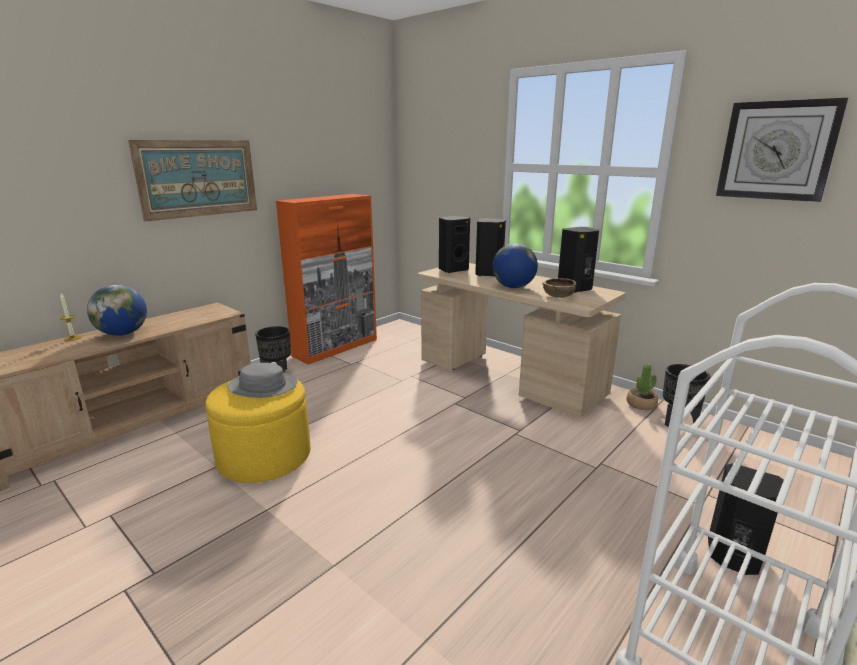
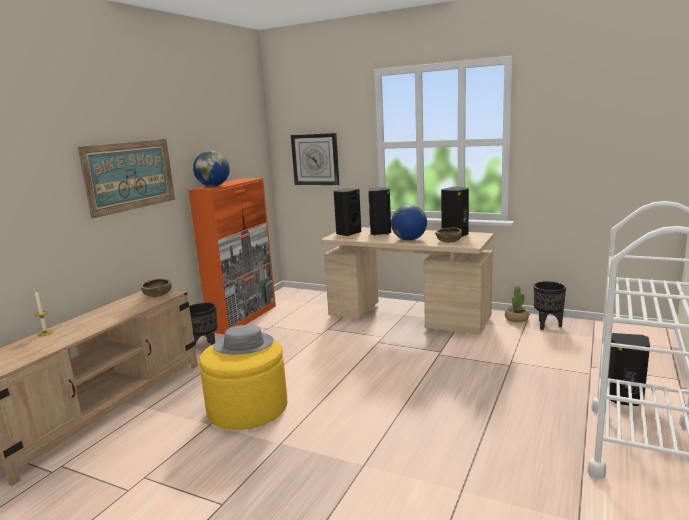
camera: 15 degrees left, 5 degrees down
globe [87,285,147,336] -> globe moved to [193,151,230,187]
wall clock [716,98,848,202] -> wall clock moved to [291,133,339,185]
none -> brown bowl [141,278,172,297]

